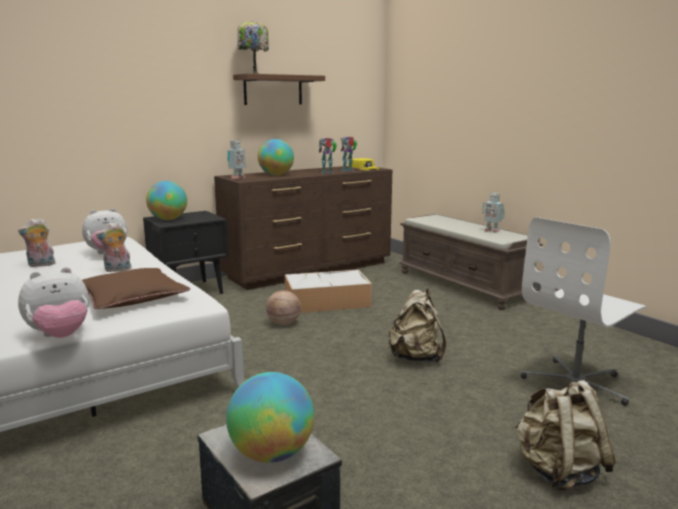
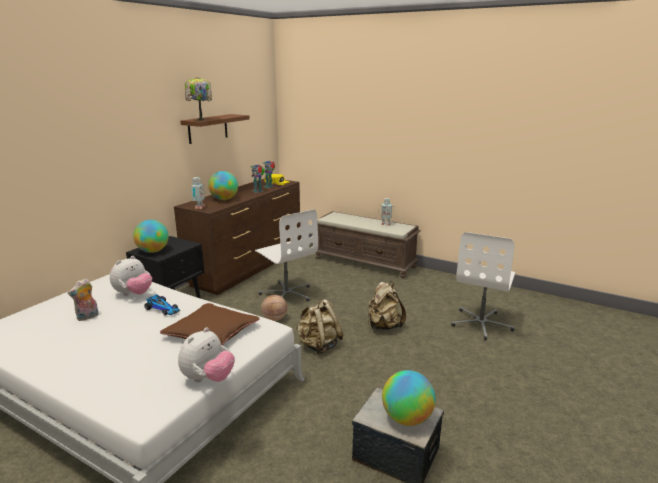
camera: 25 degrees left, 5 degrees up
plush toy [96,222,133,272] -> toy car [144,294,180,315]
storage box [285,269,372,313] -> white office chair [255,209,318,302]
beige backpack [515,380,616,491] -> beige backpack moved to [296,299,343,354]

